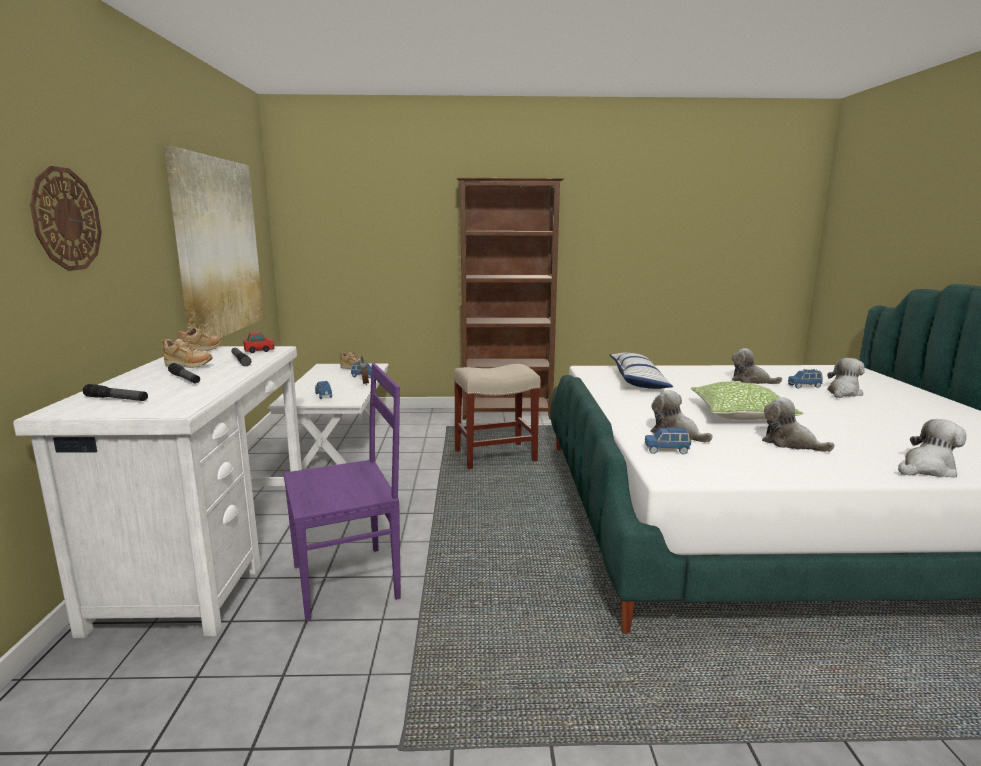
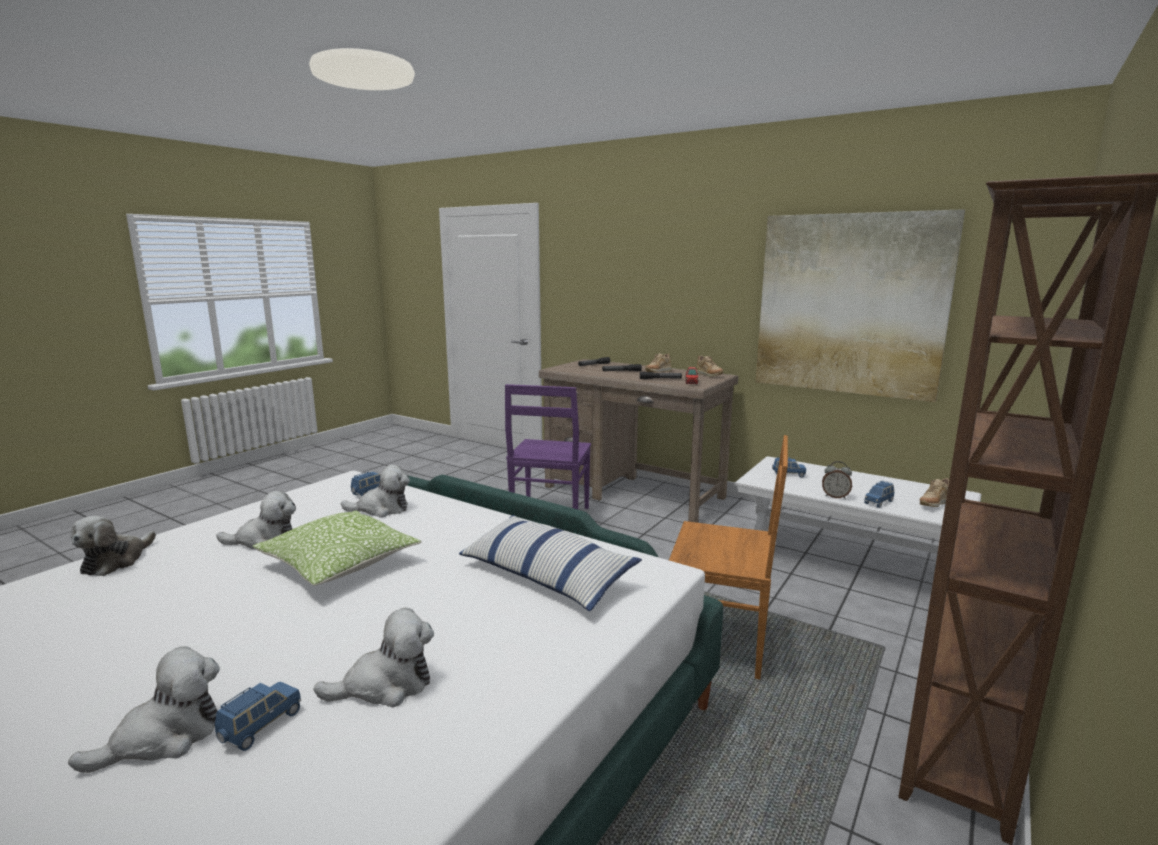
camera: 125 degrees right, 0 degrees up
white desk [13,346,302,638] -> brown desk [539,359,738,523]
wall clock [30,166,102,271] -> none
beige stool [454,364,541,469] -> brown chair [669,435,788,679]
plush toy [827,358,864,398] -> plush toy turned 120 degrees counterclockwise [68,646,220,773]

